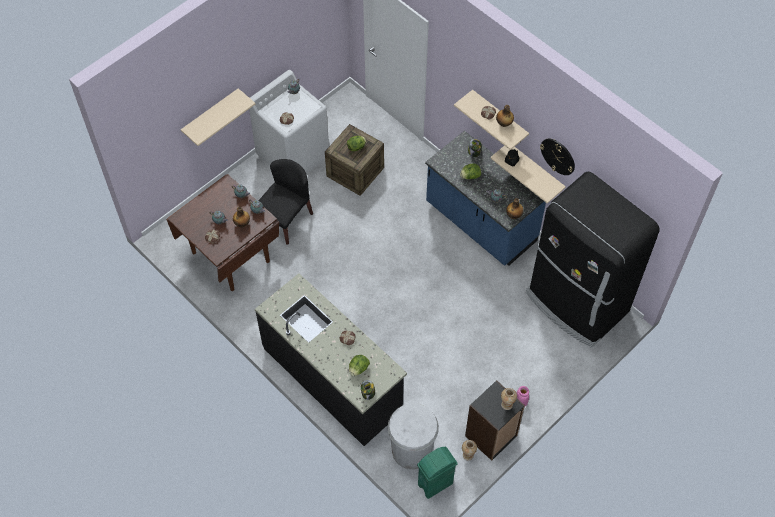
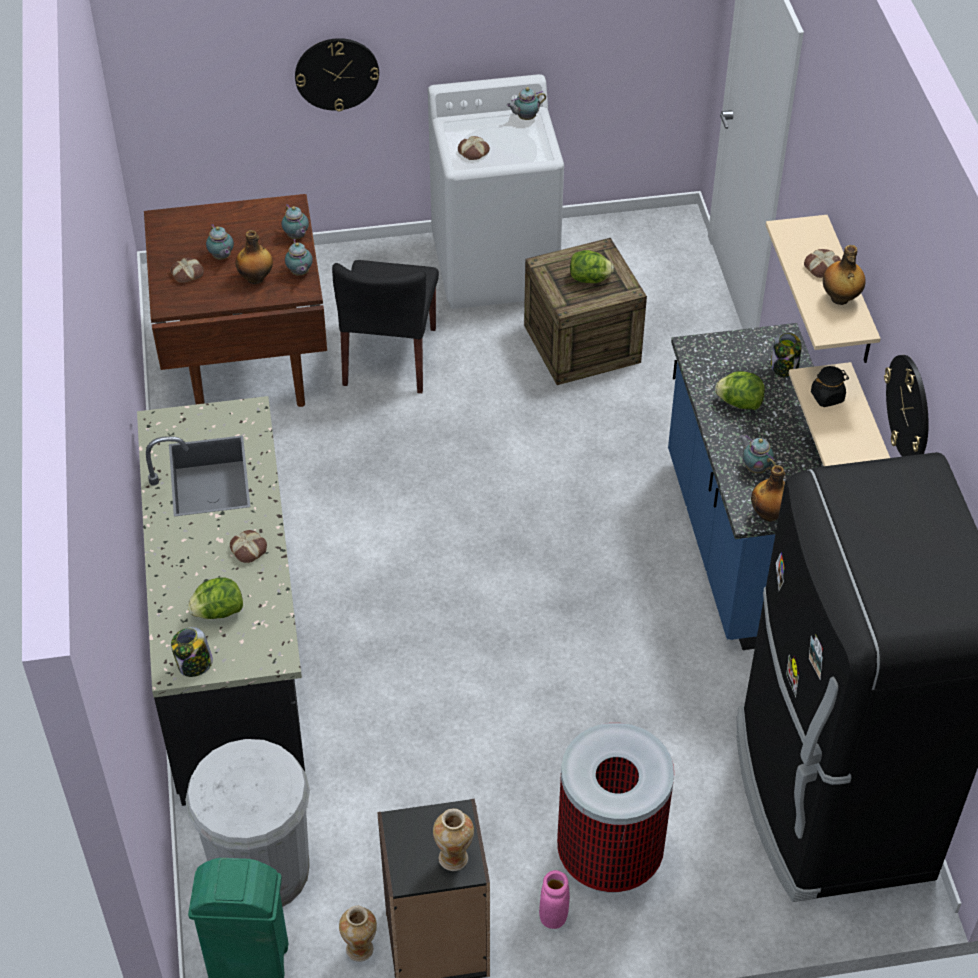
camera: 35 degrees right, 10 degrees down
beige shelf [181,88,255,146] -> wall clock [295,38,379,112]
black chair [258,159,313,245] -> black chair turned 120 degrees clockwise [332,260,439,393]
none -> trash can [557,723,674,893]

